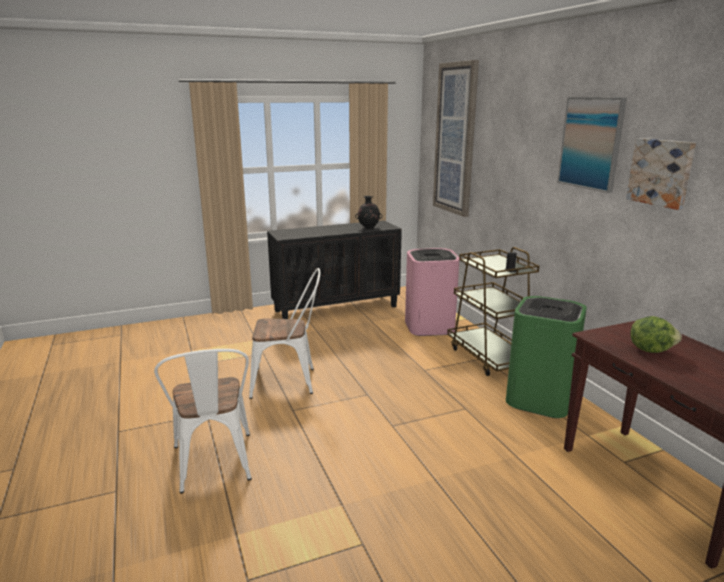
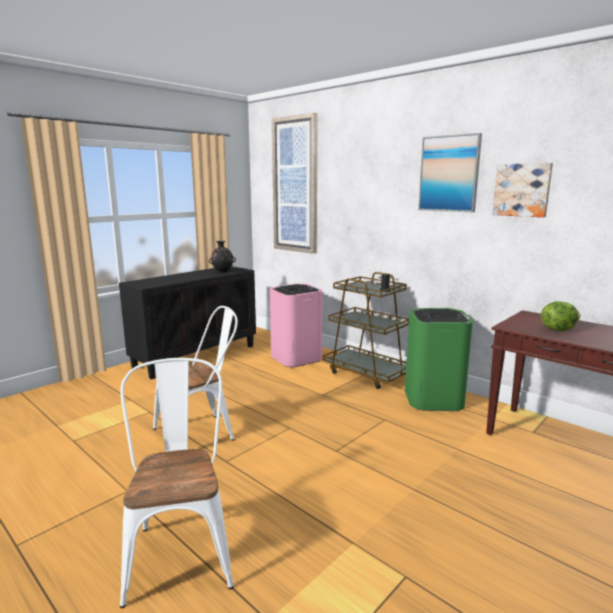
camera: 25 degrees left, 5 degrees down
white chair [154,349,252,493] -> white chair turned 150 degrees counterclockwise [120,358,234,608]

